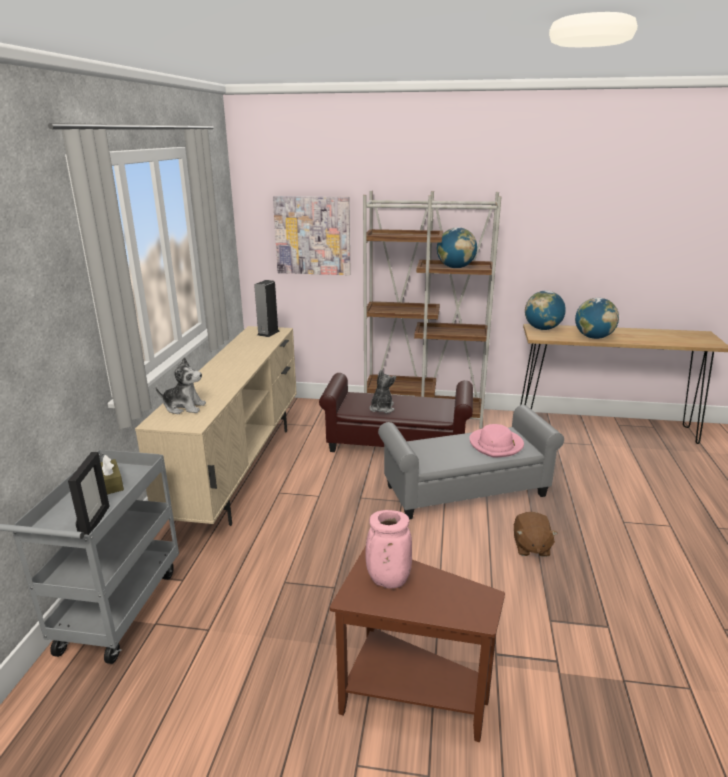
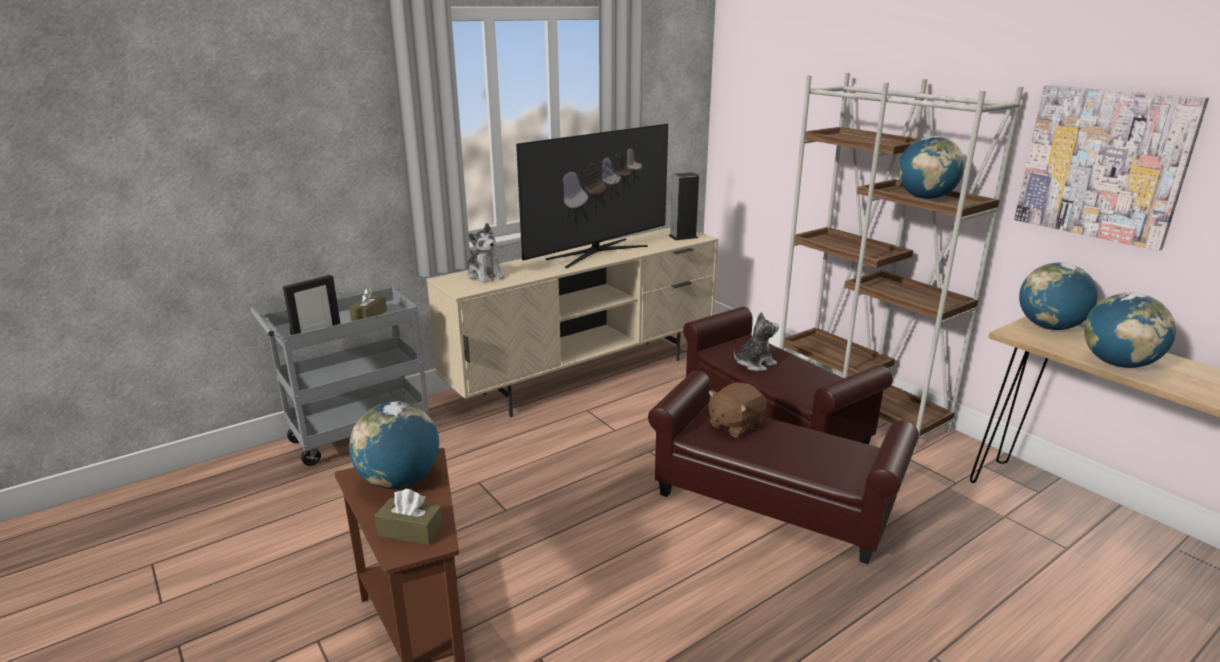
camera: 45 degrees right, 0 degrees up
picture [273,196,351,275] -> picture moved to [1014,85,1209,251]
pink vase [365,510,412,589] -> globe [349,401,439,489]
grey ottoman [378,405,564,519] -> brown ottoman [648,370,919,564]
pink hat [469,424,524,457] -> none
brown plush toy [514,512,558,557] -> brown plush toy moved to [708,383,767,437]
none -> brown tissue box [375,489,443,545]
none -> television [516,124,668,268]

